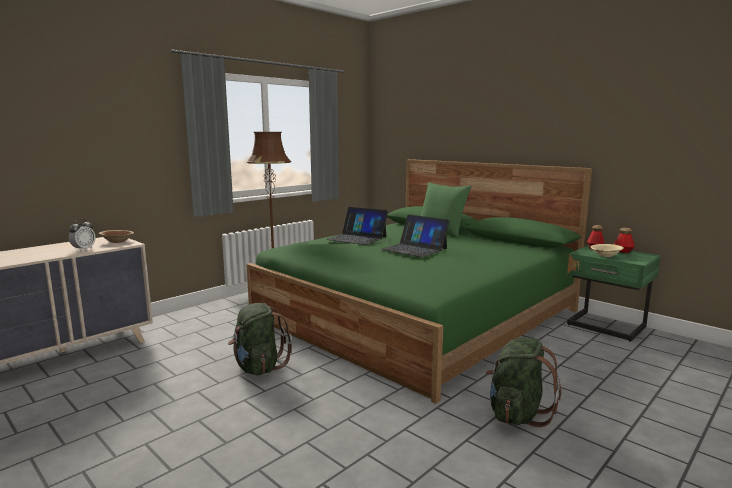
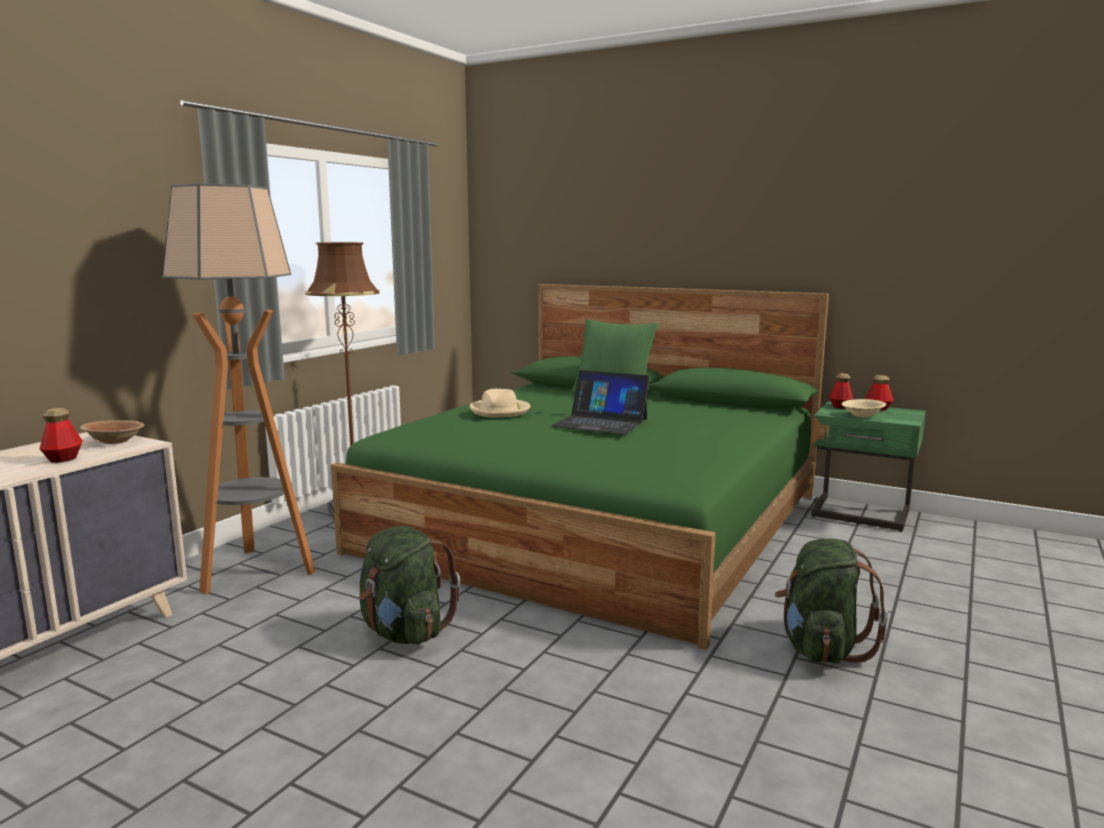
camera: 15 degrees left, 0 degrees up
alarm clock [69,219,96,251] -> bottle [39,408,83,463]
laptop [326,207,388,245] -> beige hat [470,389,530,418]
none -> floor lamp [162,183,315,595]

